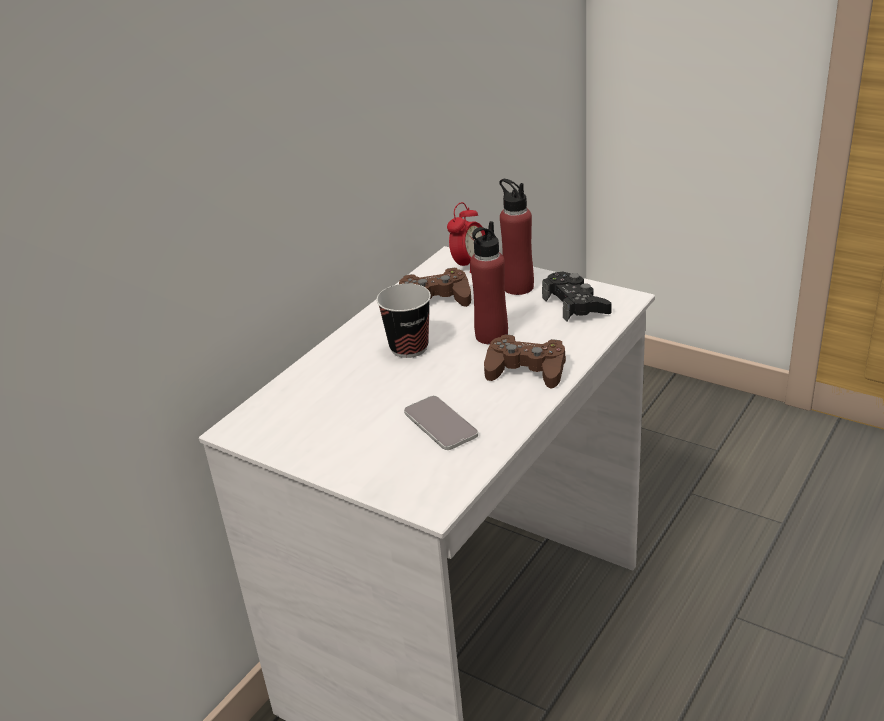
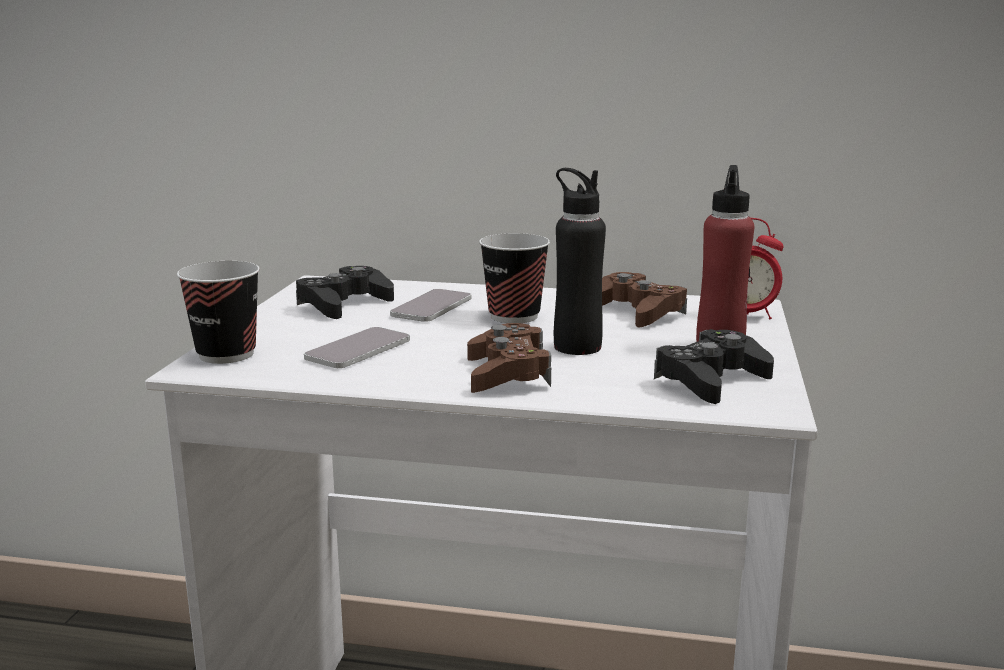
camera: 65 degrees right, 15 degrees down
red bottle [470,221,508,345] -> black bottle [554,168,606,355]
none -> cup [177,261,260,364]
none -> black game controller [296,266,394,319]
none -> phone [390,289,471,322]

